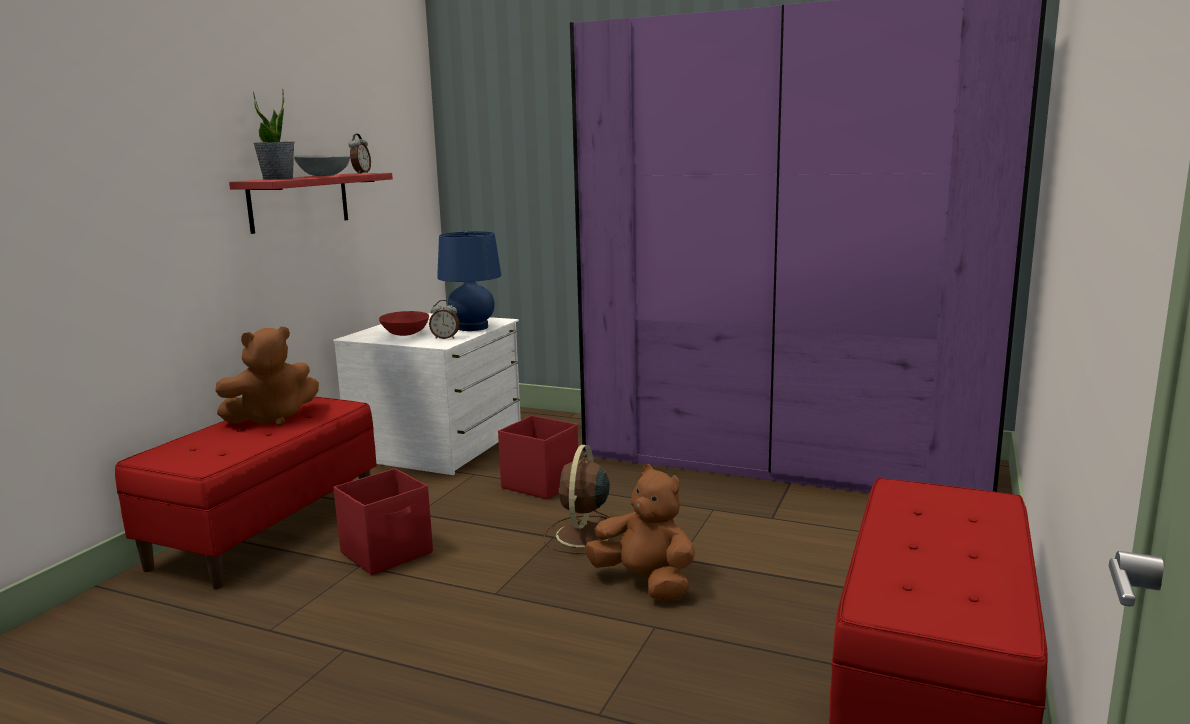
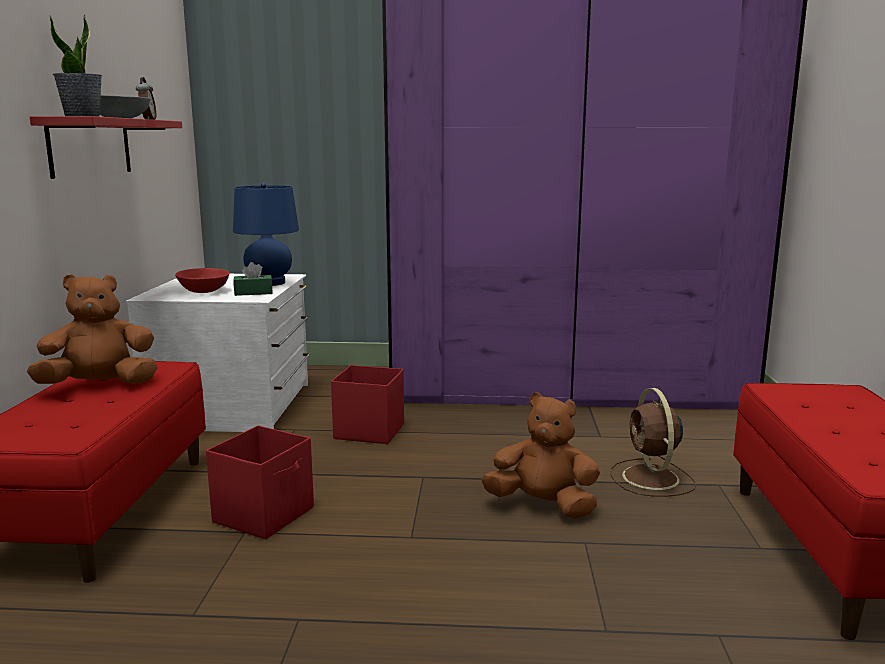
camera: 20 degrees left, 0 degrees up
brown plush toy [216,327,319,426] -> brown plush toy turned 150 degrees counterclockwise [27,274,157,384]
alarm clock [429,300,460,339] -> green tissue box [233,262,273,296]
brown fan [544,445,622,554] -> brown fan moved to [611,388,696,497]

